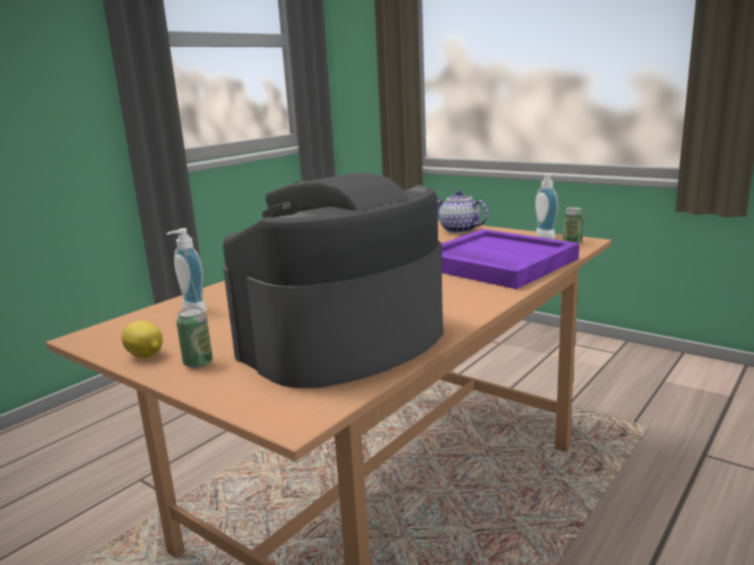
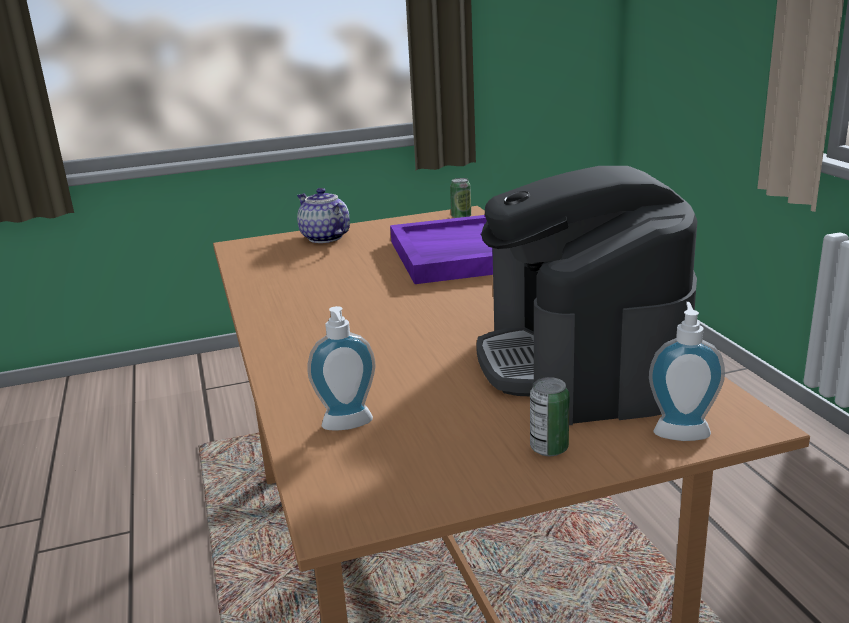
camera: 55 degrees left, 5 degrees up
lemon [122,321,163,358] -> none
teapot [437,190,488,233] -> teapot turned 60 degrees clockwise [297,188,350,243]
soap dispenser [535,173,558,239] -> soap dispenser moved to [649,302,725,441]

